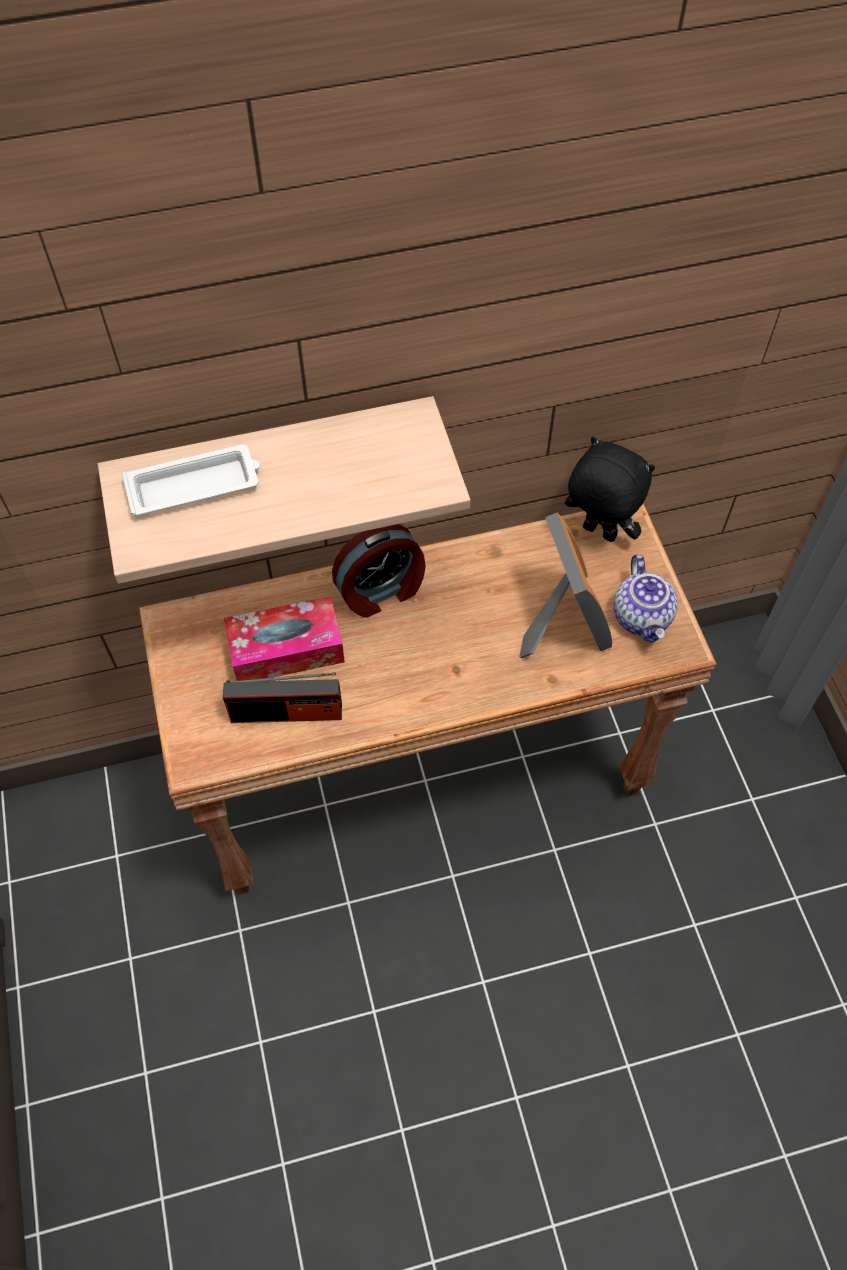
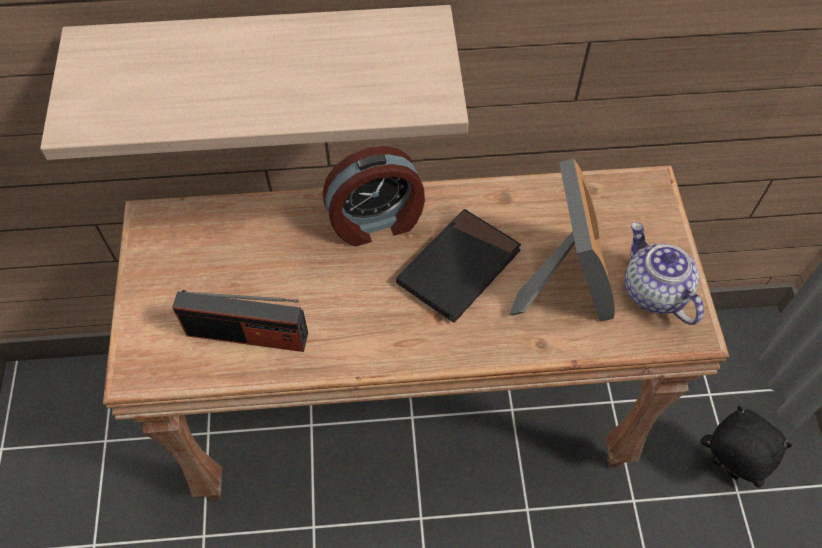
camera: 10 degrees right, 0 degrees up
white tray [122,445,260,516] -> none
tissue box [224,596,345,681] -> none
black plush toy [565,436,655,542] -> black plush toy moved to [700,406,792,488]
teapot [614,554,678,643] -> teapot turned 150 degrees clockwise [625,222,704,325]
none -> black book [396,209,521,323]

